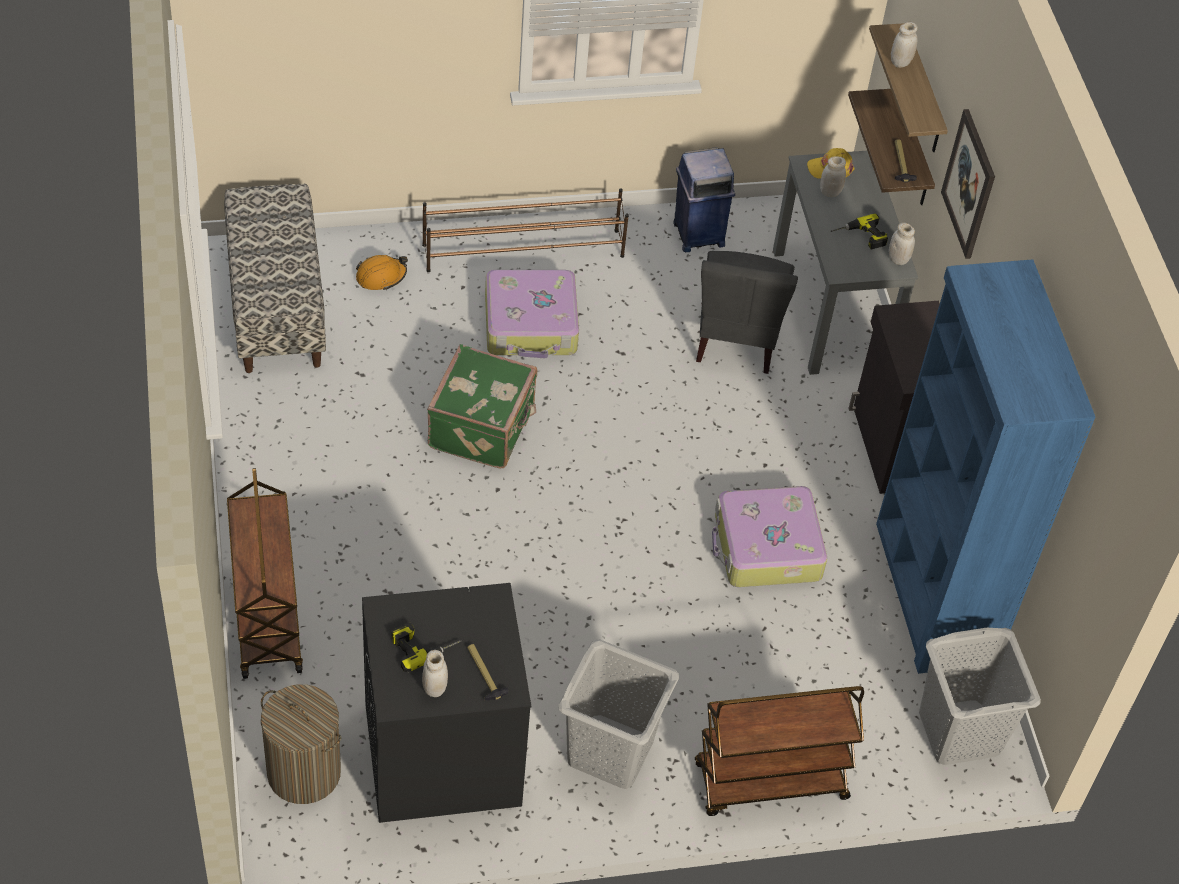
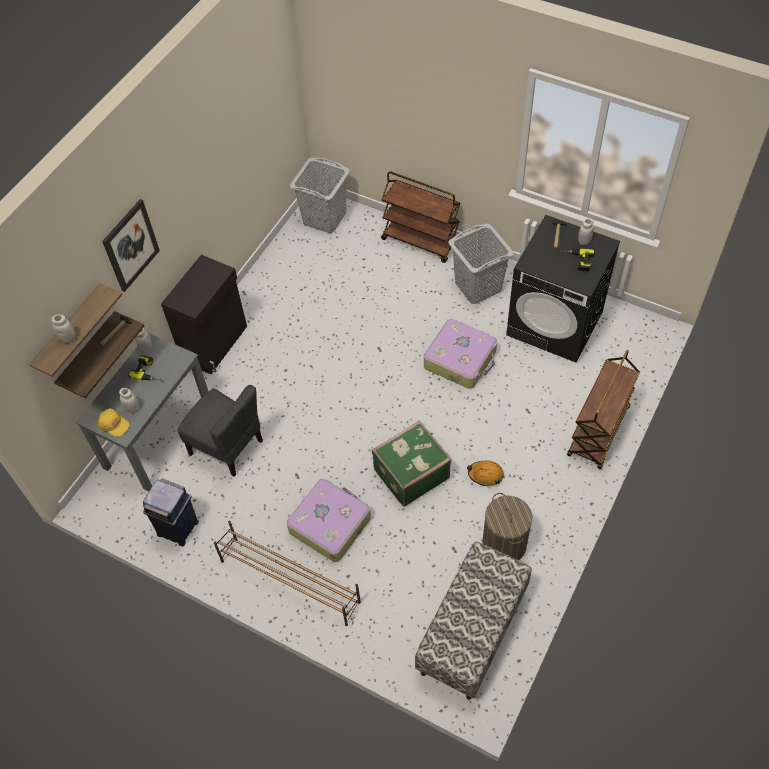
camera: 135 degrees left, 5 degrees up
laundry basket [261,684,341,804] -> laundry basket moved to [482,493,532,560]
orange hard hat [356,255,408,290] -> orange hard hat moved to [467,460,504,487]
grey chair [696,251,798,374] -> grey chair turned 75 degrees clockwise [177,385,263,477]
suitcase [712,486,827,587] -> suitcase moved to [424,319,497,389]
blue bookcase [876,259,1096,674] -> none

